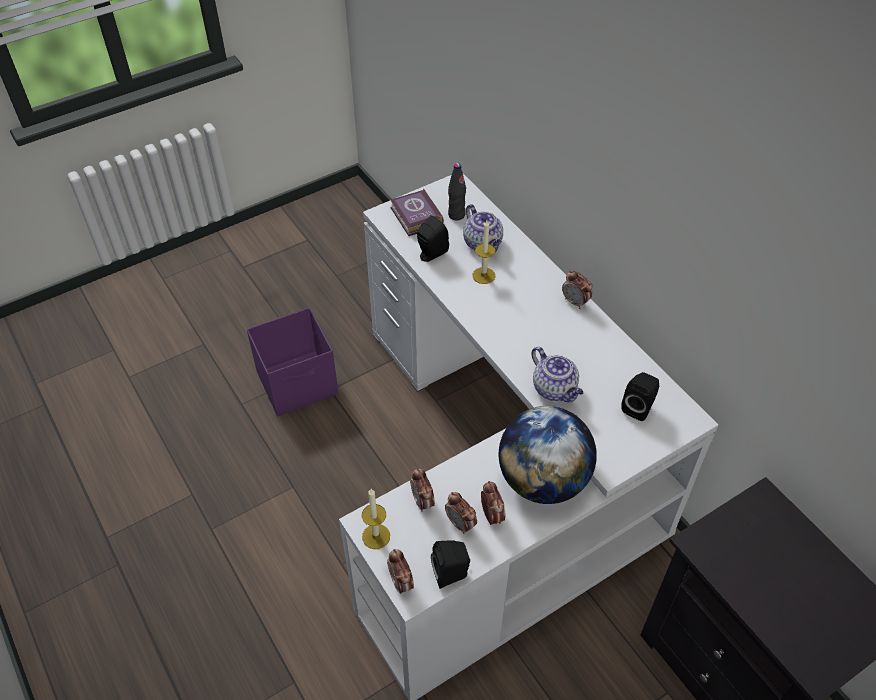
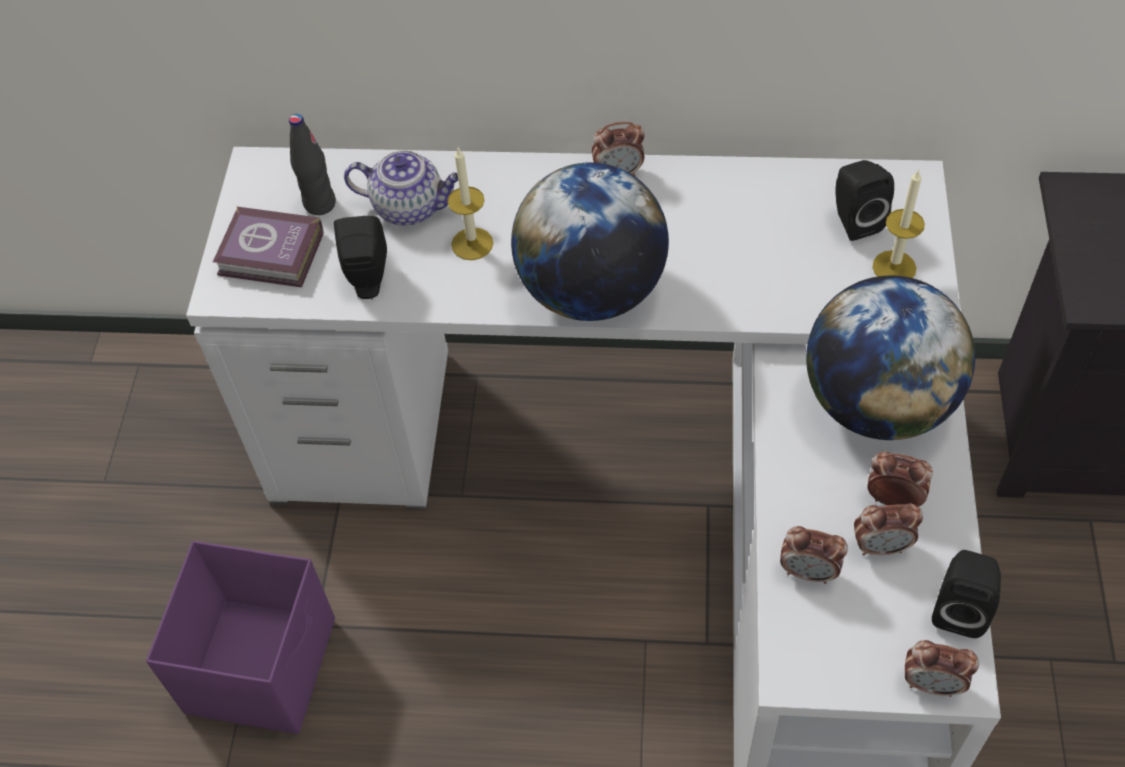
camera: 50 degrees left, 5 degrees up
candle [362,489,390,549] -> candle moved to [872,169,925,278]
teapot [531,347,584,402] -> none
none -> globe [511,162,669,321]

